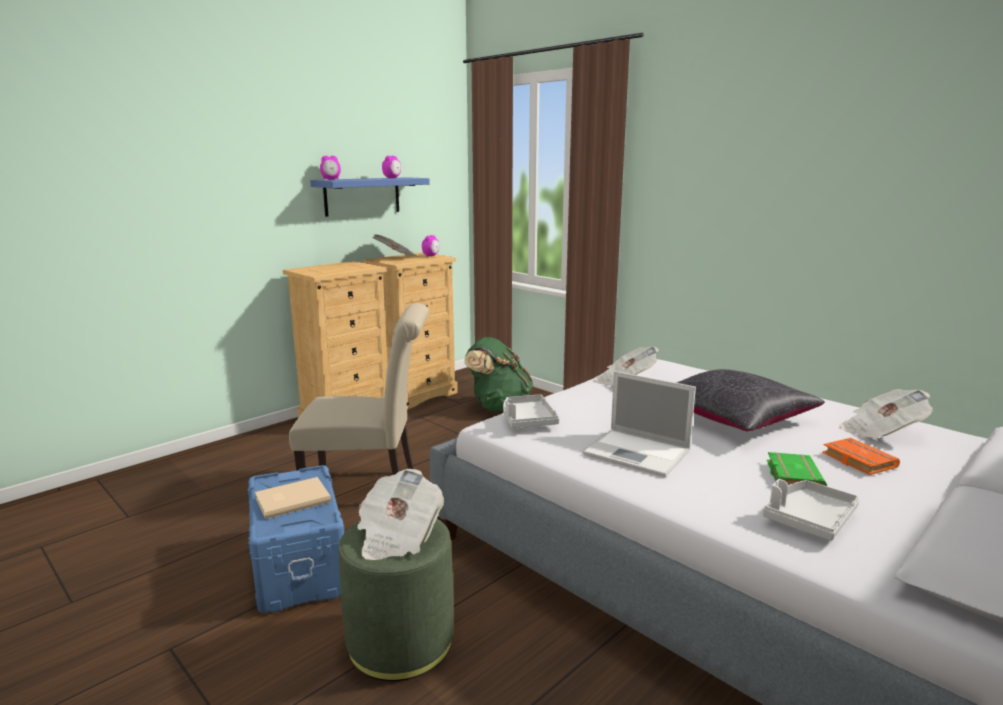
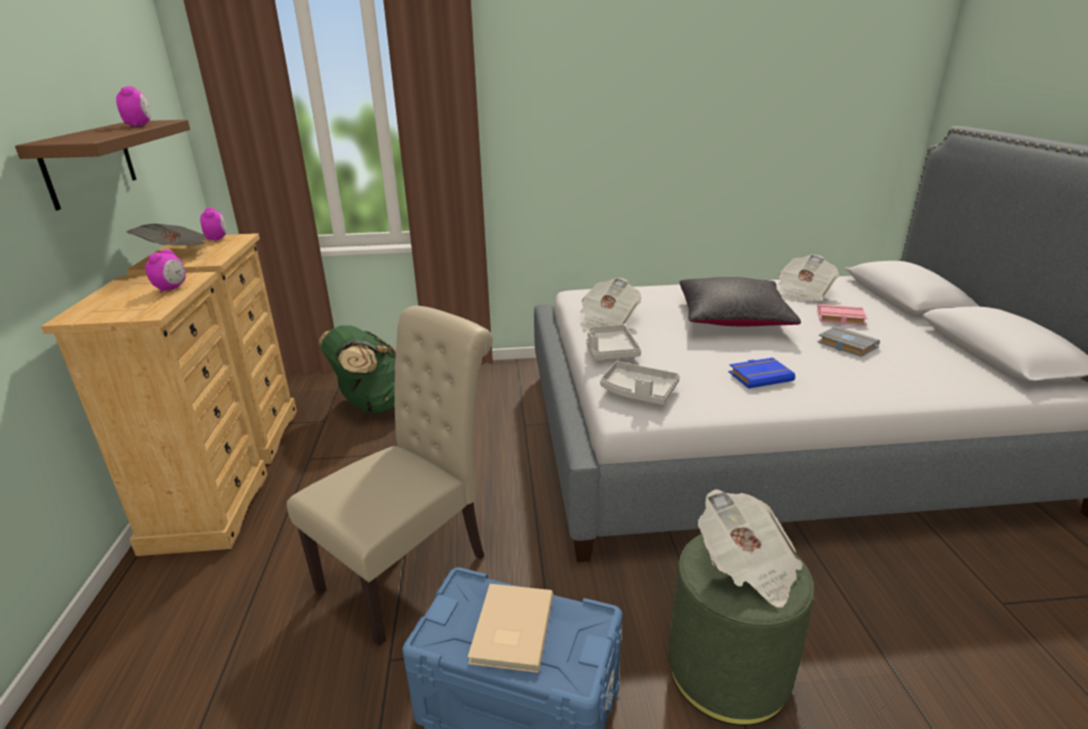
camera: 50 degrees left, 10 degrees up
blue shelf [310,177,430,217] -> brown shelf [15,120,190,210]
alarm clock [320,156,341,180] -> alarm clock moved to [145,250,186,292]
laptop [583,371,696,477] -> blue book [729,357,795,389]
grey tray [763,479,859,540] -> grey tray moved to [586,324,641,360]
green book [767,452,827,486] -> grey book [817,326,880,357]
orange book [822,438,900,475] -> pink book [817,304,868,326]

